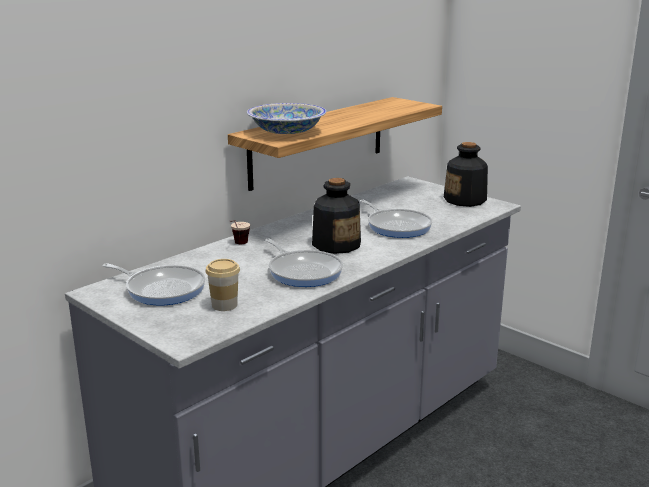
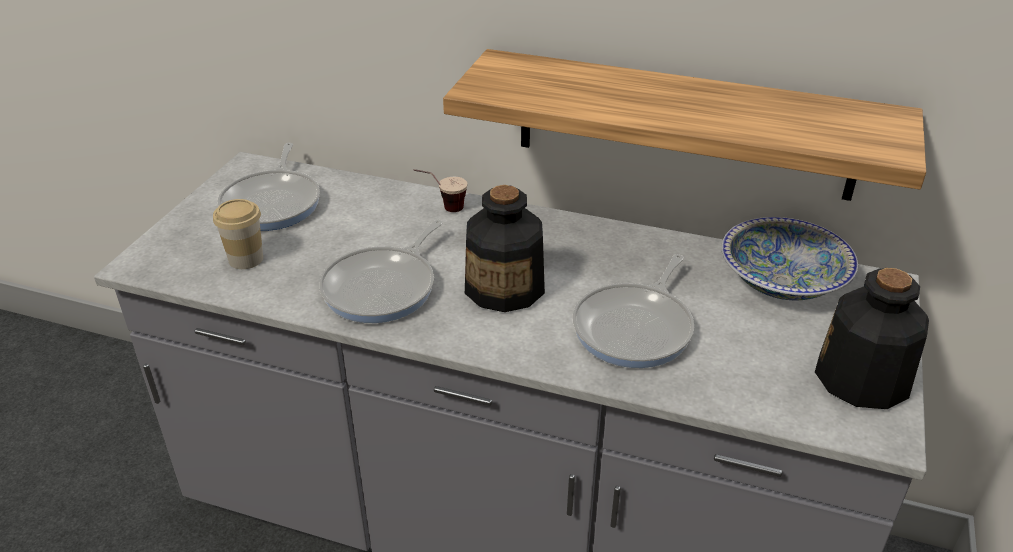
camera: 65 degrees right, 15 degrees up
bowl [247,103,326,134] -> bowl moved to [721,217,858,300]

